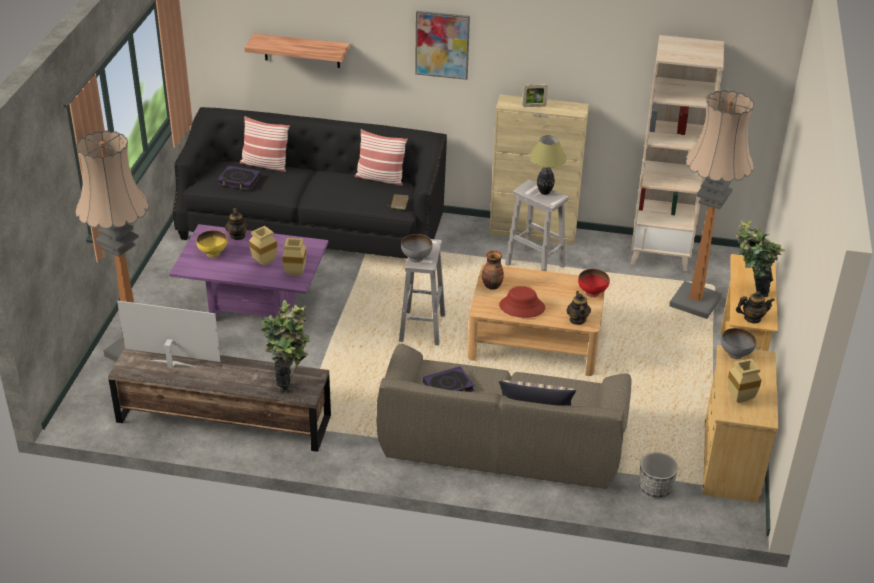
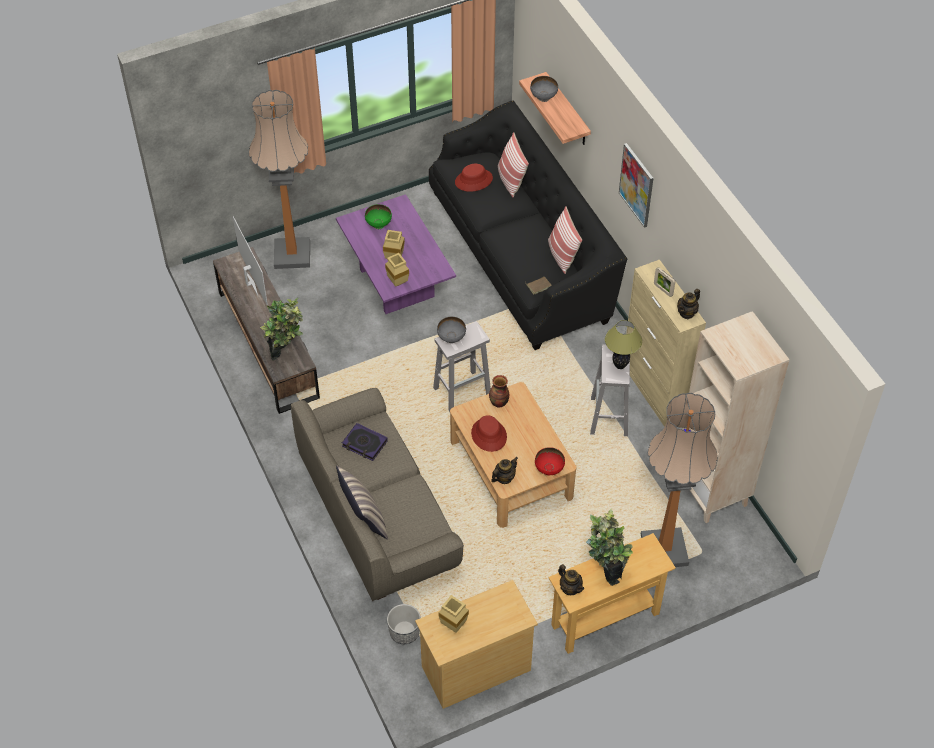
camera: 55 degrees right, 15 degrees up
yellow bowl [196,230,228,258] -> green bowl [365,204,392,229]
book [217,166,261,190] -> red hat [455,164,493,192]
teapot [225,208,248,240] -> teapot moved to [677,289,700,319]
grey bowl [721,328,756,359] -> grey bowl moved to [530,76,558,102]

